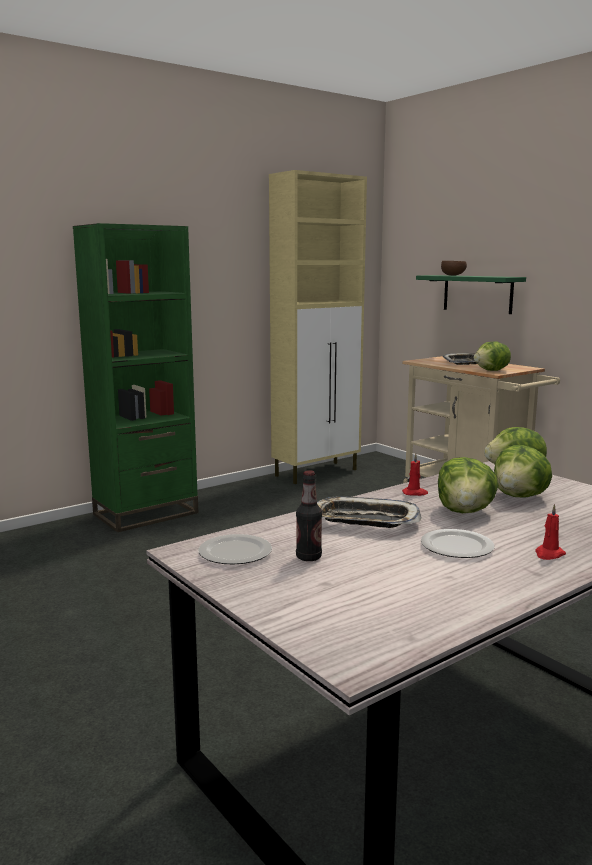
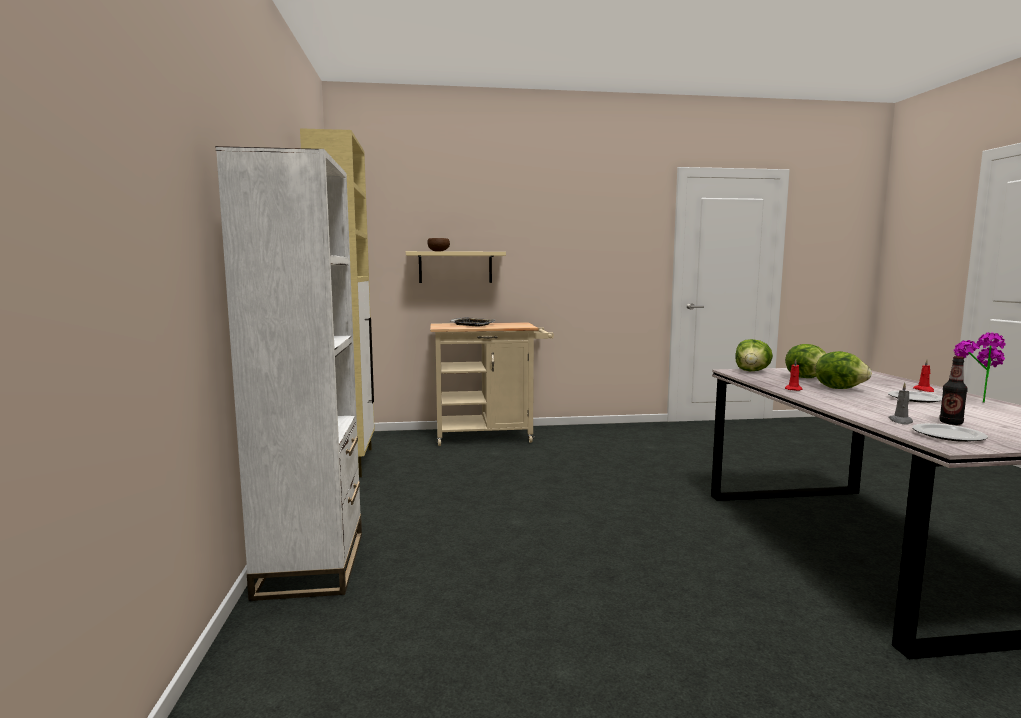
camera: 60 degrees left, 5 degrees down
green bookcase [73,223,198,532] -> white bookcase [215,146,362,601]
tray [317,496,422,528] -> none
green shelf [416,275,526,314] -> beige shelf [406,251,506,283]
lettuce [474,341,511,371] -> none
none -> grey candle [888,383,913,425]
none -> potted plant [954,333,1006,403]

